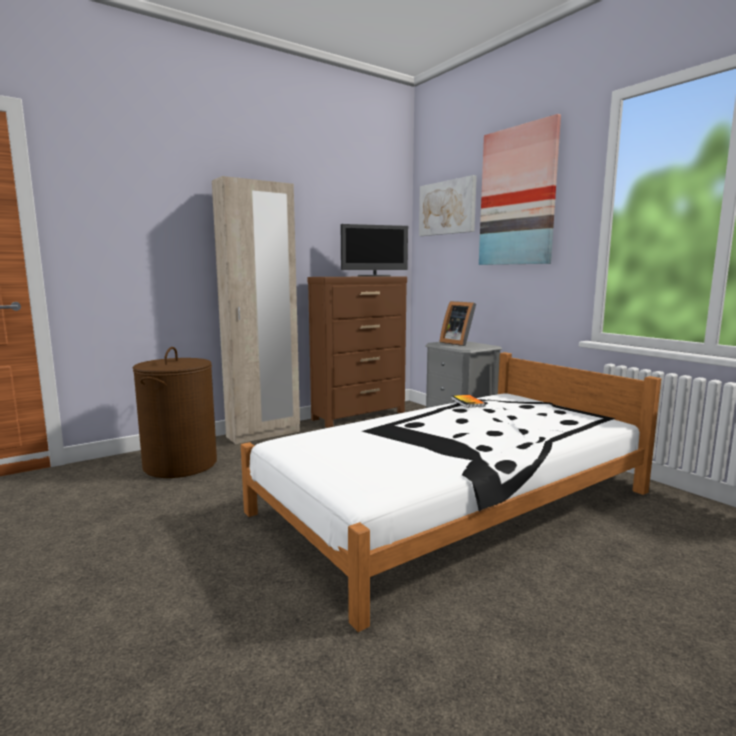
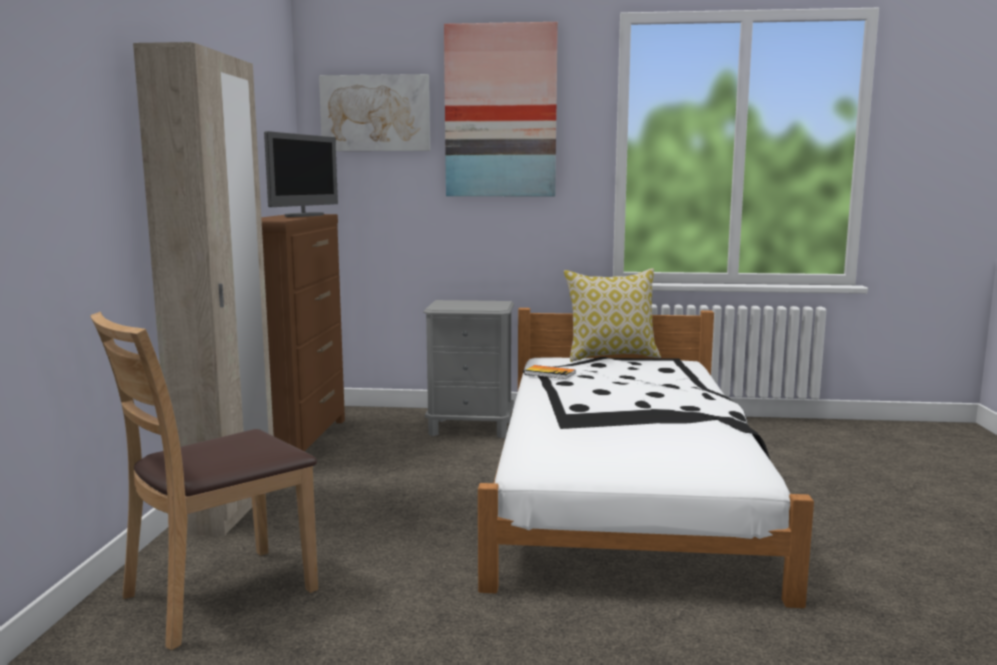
camera: 50 degrees left, 0 degrees up
brown laundry basket [133,347,217,478] -> brown chair [91,312,318,650]
picture frame [440,301,476,346] -> none
none -> pillow [564,268,661,362]

